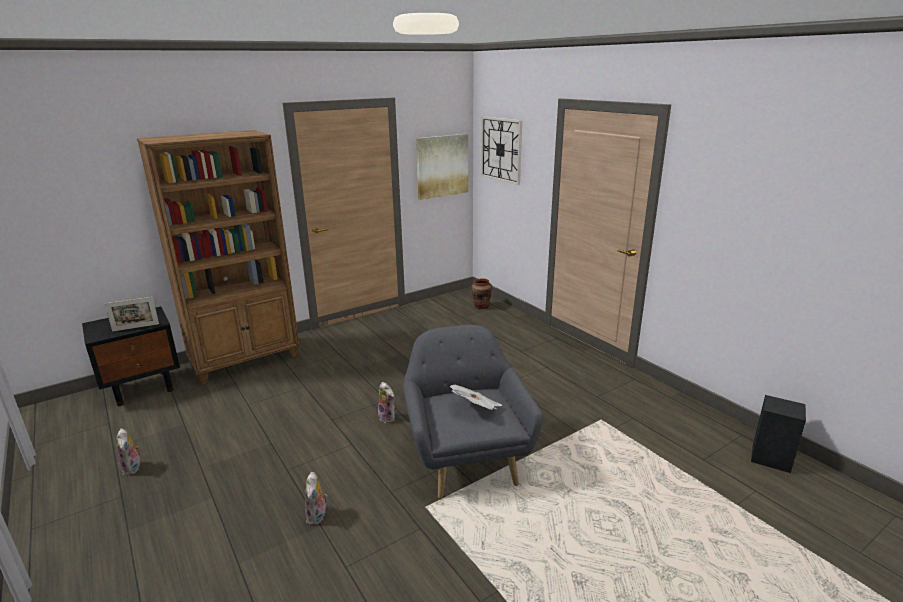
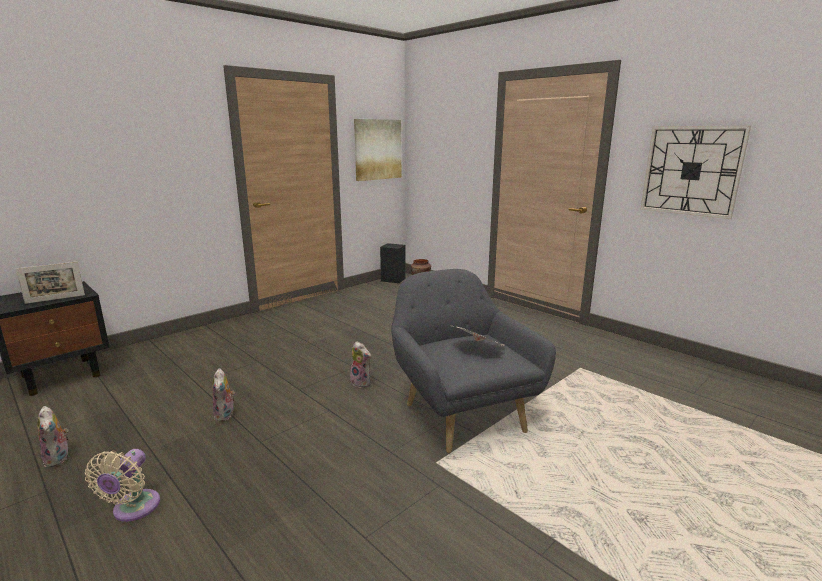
camera: 10 degrees left, 5 degrees down
brown bookcase [137,130,300,385] -> none
plush toy [305,472,328,525] -> plush toy moved to [212,368,235,421]
wall clock [481,116,522,185] -> wall clock moved to [641,126,751,219]
black speaker [751,395,806,473] -> black speaker moved to [380,243,406,283]
none -> beige fan [85,449,160,522]

